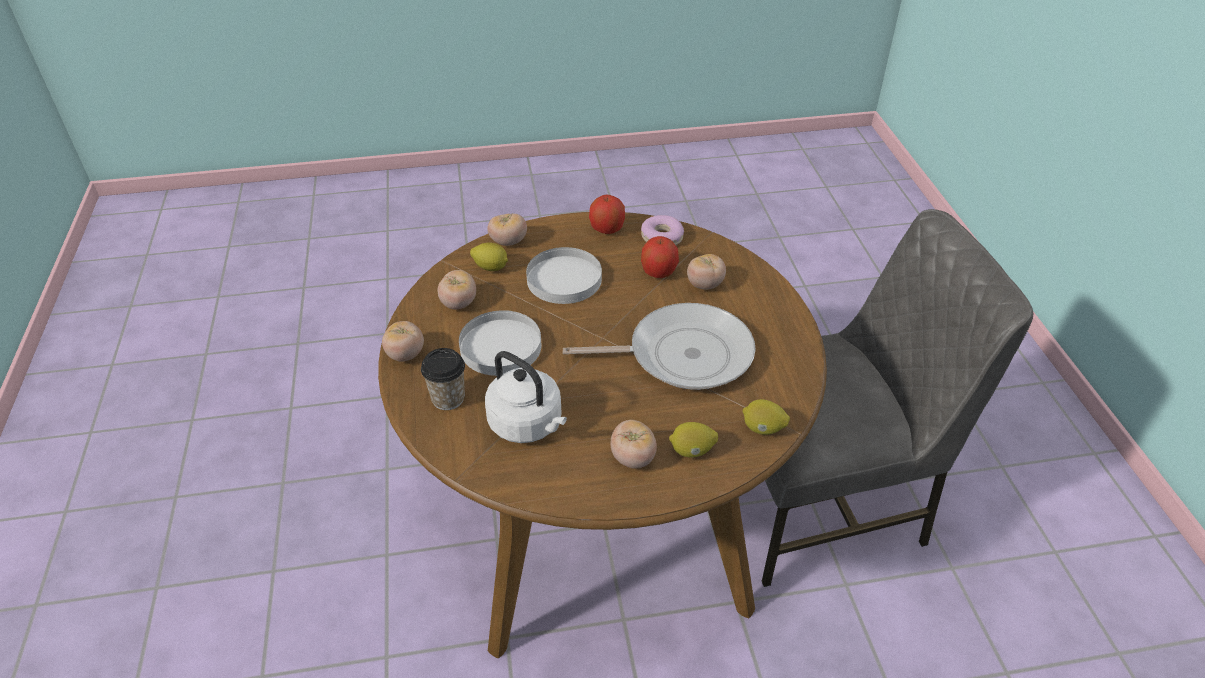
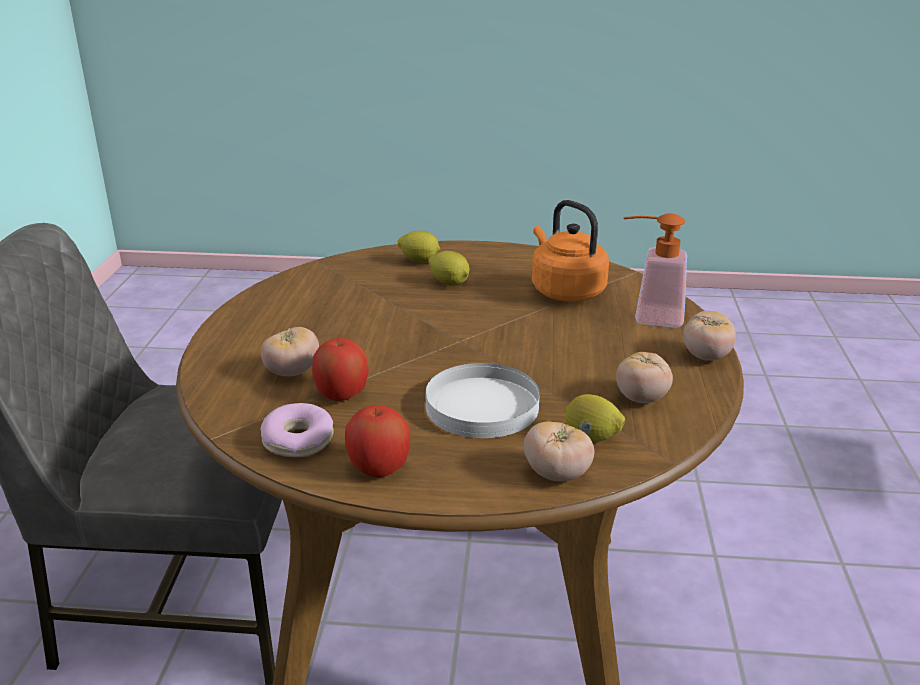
camera: 165 degrees left, 15 degrees down
cup [421,348,465,410] -> soap dispenser [623,213,687,328]
white plate [459,310,542,376] -> none
white kettle [485,351,567,443] -> orange kettle [531,200,609,302]
frying pan [563,303,756,390] -> none
tomato [611,420,657,469] -> none
lemon [743,399,790,435] -> lemon moved to [429,251,469,285]

